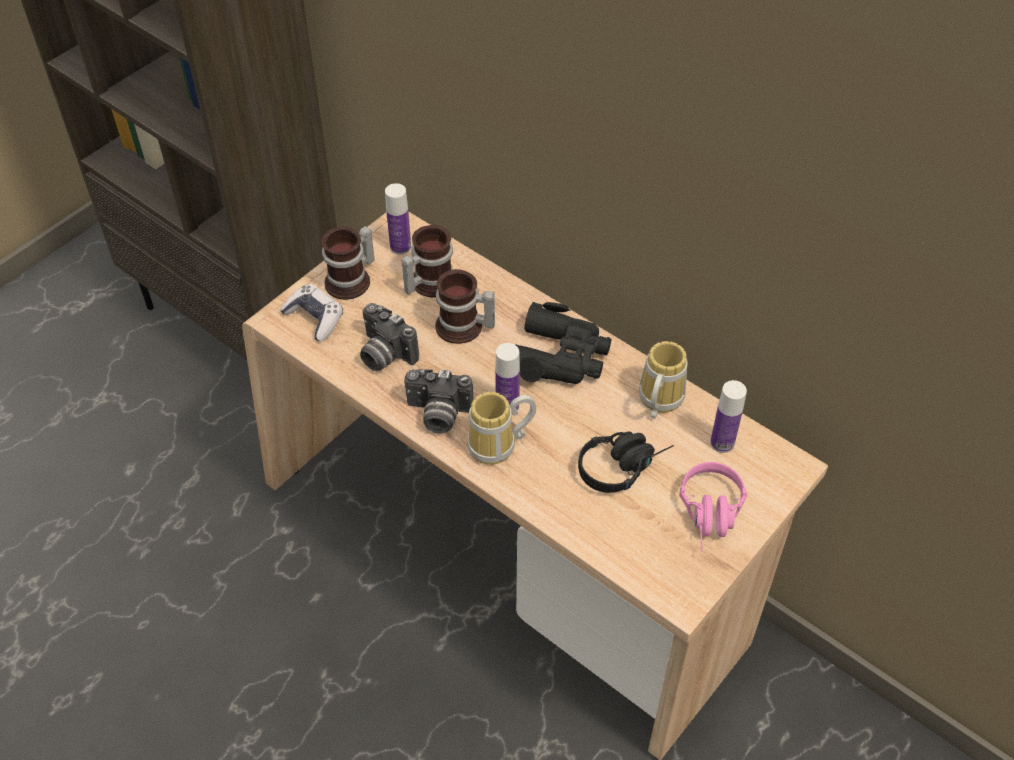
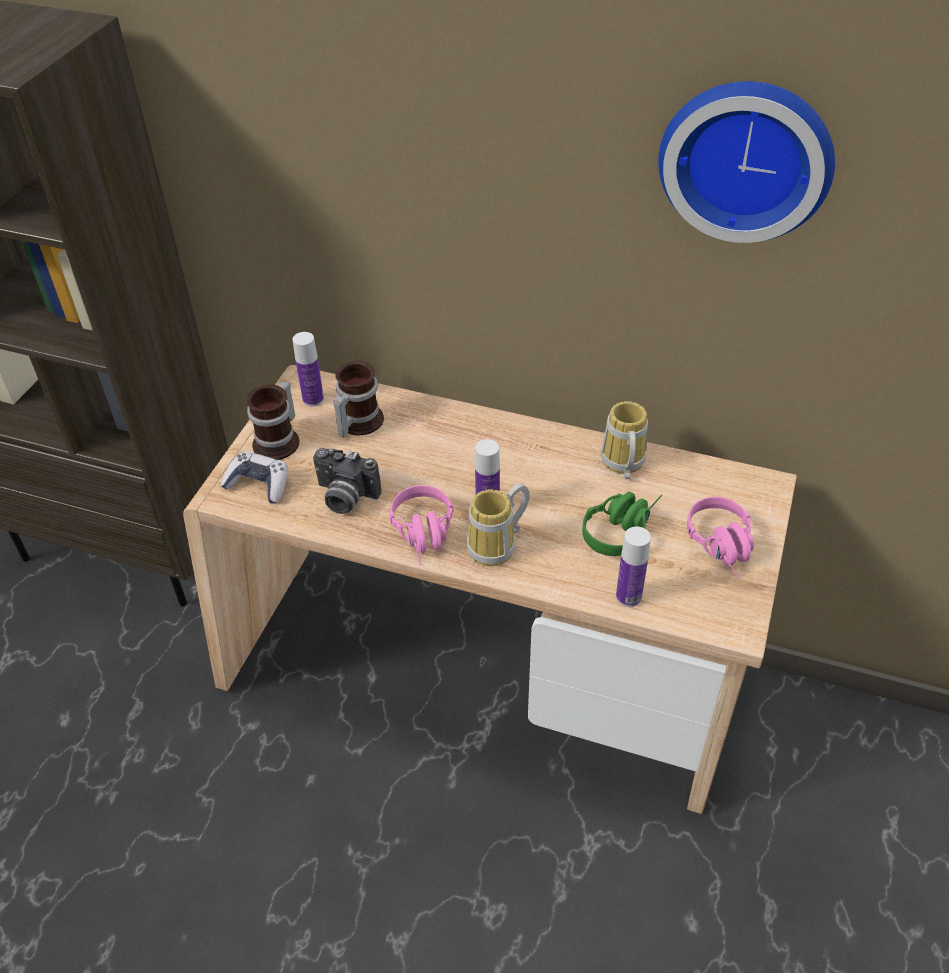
camera: 20 degrees left, 5 degrees down
camera [404,369,474,434] -> pink headphones [390,485,453,565]
mug [435,269,495,344] -> none
black binoculars [515,302,611,384] -> none
black headphones [578,432,674,493] -> green headphones [582,492,662,556]
bottle [710,380,747,453] -> bottle moved to [616,526,651,607]
none -> wall clock [658,81,835,243]

